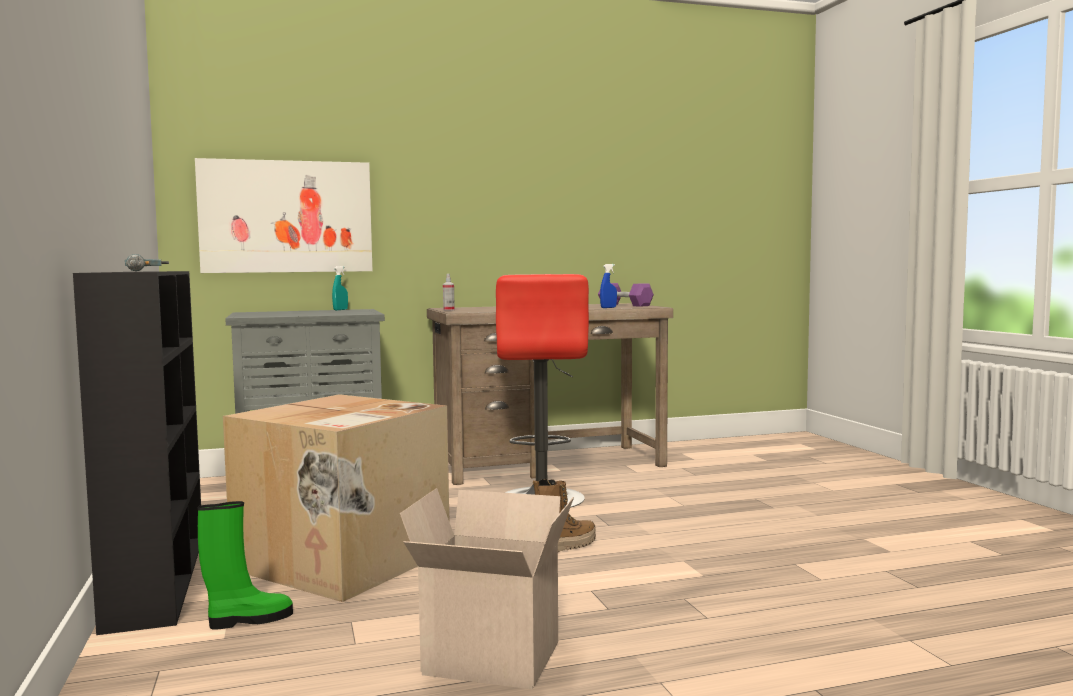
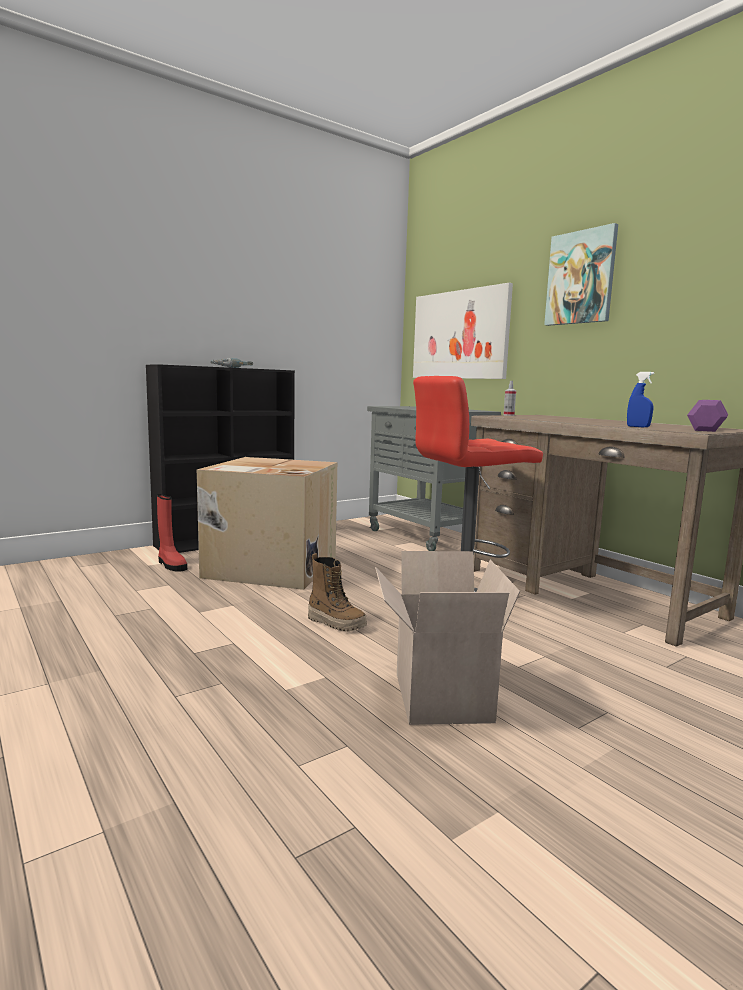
camera: 70 degrees right, 5 degrees up
green boot [198,501,293,629] -> red boot [157,494,187,572]
turquoise spray bottle [332,266,348,310] -> none
cardboard box [400,488,574,689] -> cardboard box moved to [375,551,520,725]
none -> picture [544,223,618,326]

